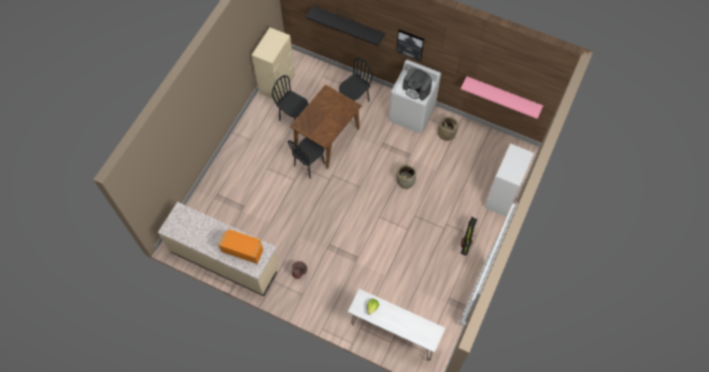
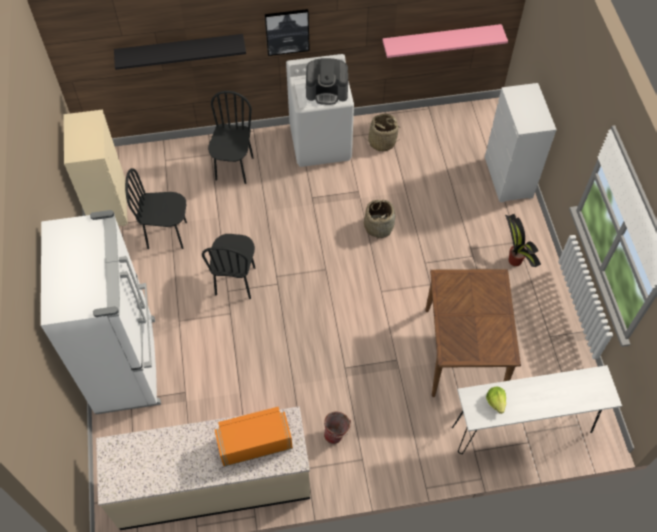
camera: 35 degrees left, 5 degrees down
brown dining table [290,84,362,169] -> brown dining table moved to [425,269,521,397]
none -> white fridge [41,210,161,414]

